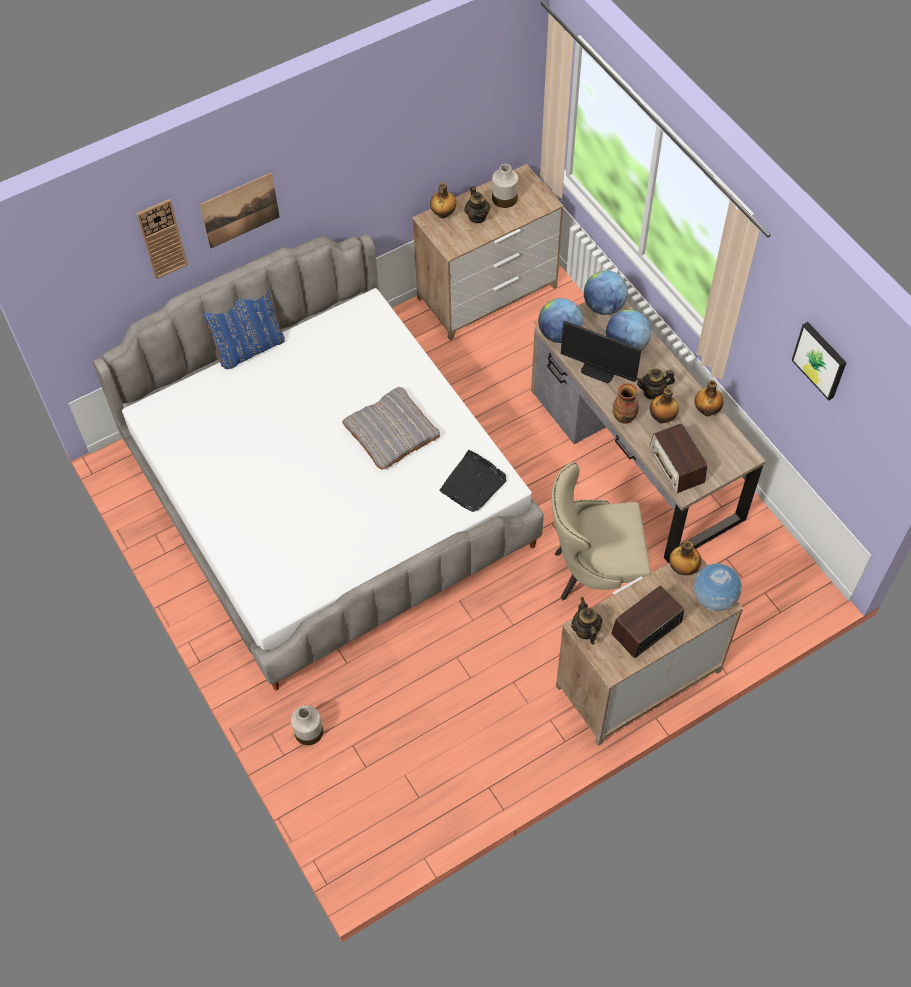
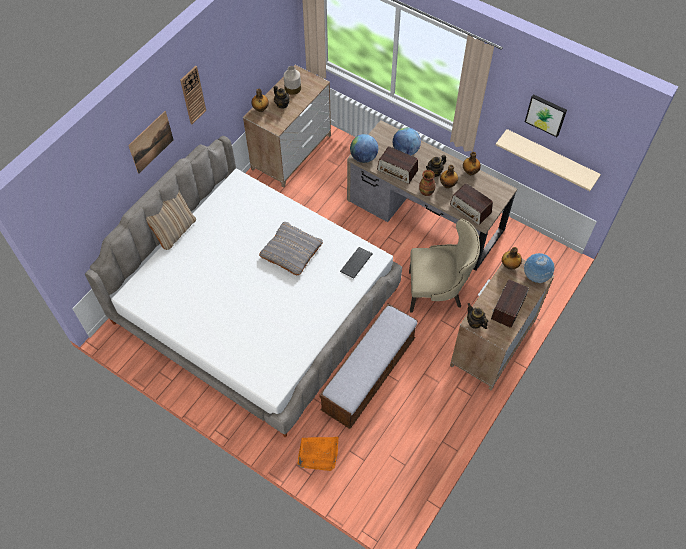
camera: 25 degrees left, 0 degrees up
wall clock [136,199,188,279] -> wall clock moved to [180,66,206,124]
blue pillow [204,289,285,369] -> beige pillow [146,190,196,250]
beige vase [291,705,323,745] -> orange tray [297,437,338,471]
black tray [439,450,507,512] -> keyboard [340,247,373,279]
beige chair [551,462,651,601] -> beige chair turned 150 degrees counterclockwise [409,219,480,313]
monitor [561,321,641,383] -> radio [377,146,418,184]
globe [584,270,628,315] -> none
none -> bench [319,303,418,429]
none -> beige shelf [495,129,601,191]

